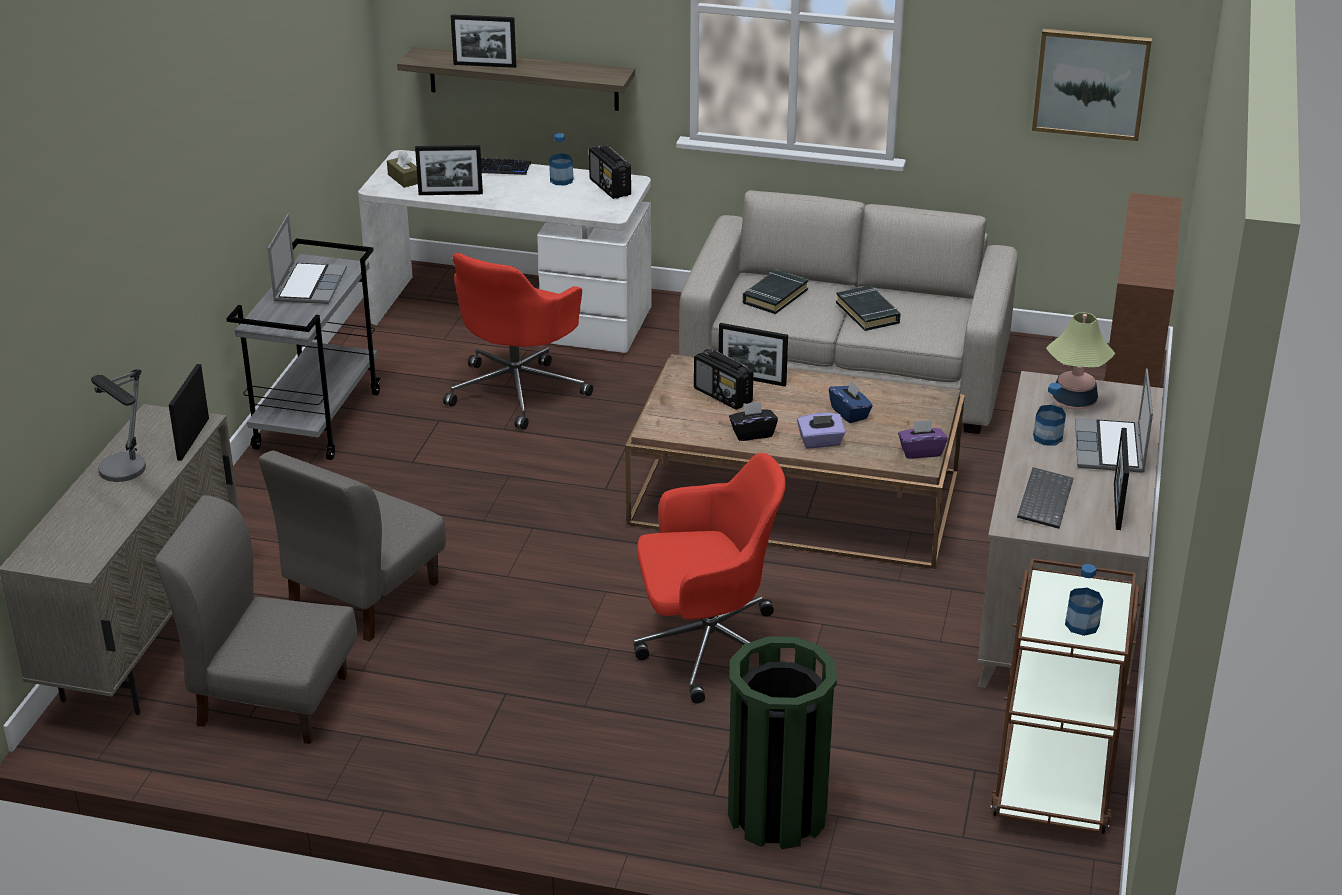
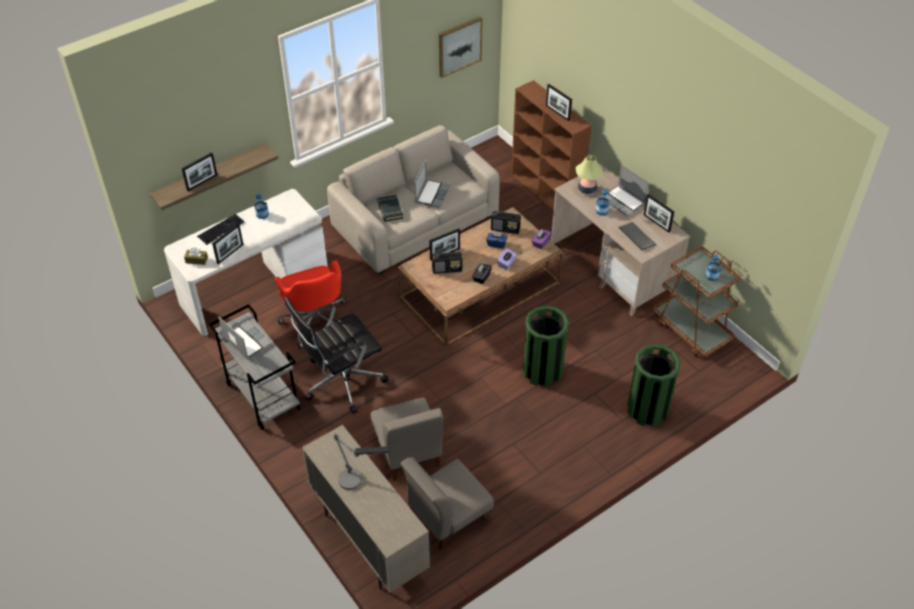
camera: 50 degrees left, 15 degrees up
picture frame [169,364,209,461] -> picture frame moved to [546,84,572,121]
radio [589,145,631,199] -> radio moved to [491,211,521,234]
red office chair [633,453,786,704] -> green trash can [523,306,570,387]
black book [836,286,901,331] -> laptop [414,160,450,208]
none -> black office chair [284,296,388,414]

